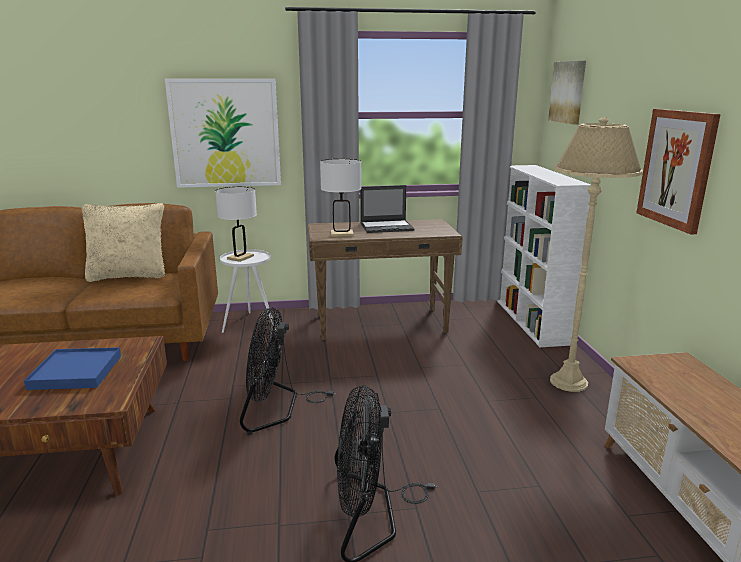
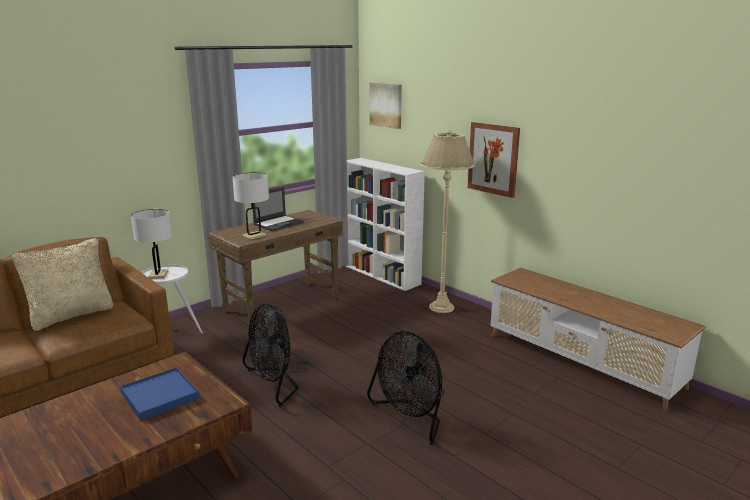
camera: 35 degrees left, 0 degrees up
picture [165,79,281,188] -> none

